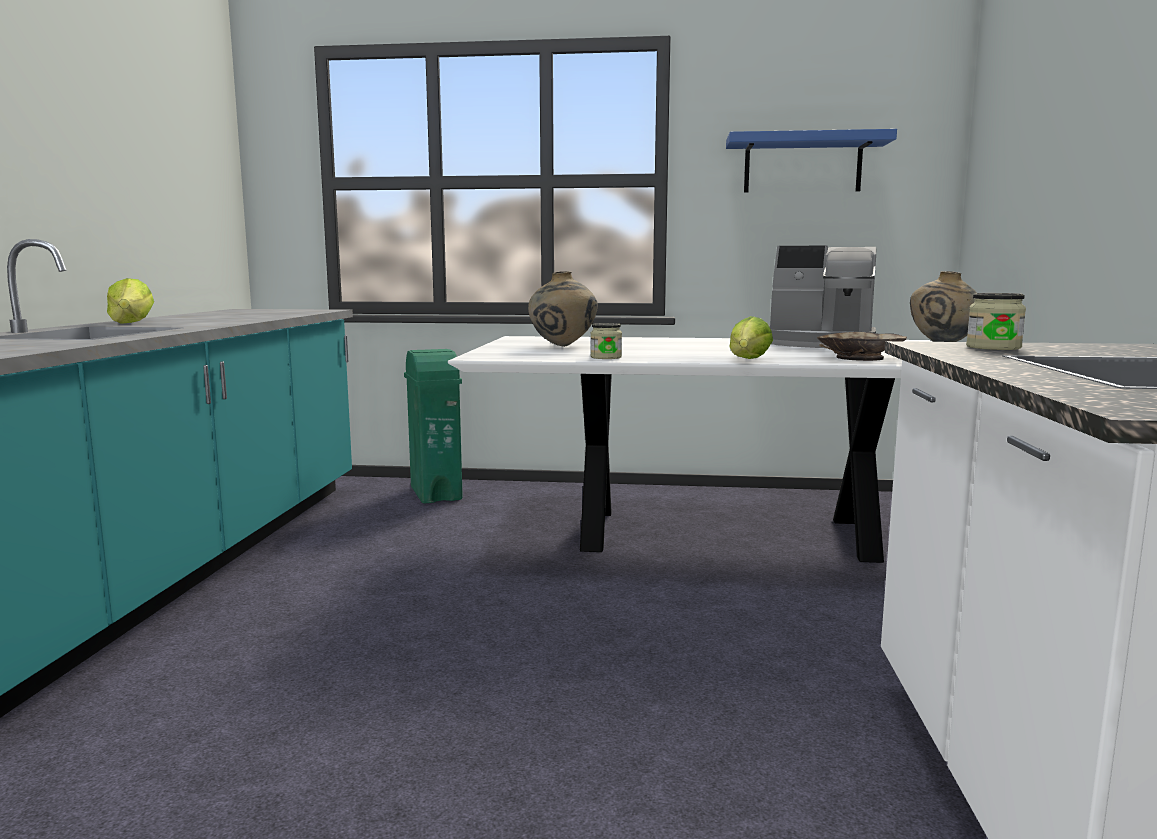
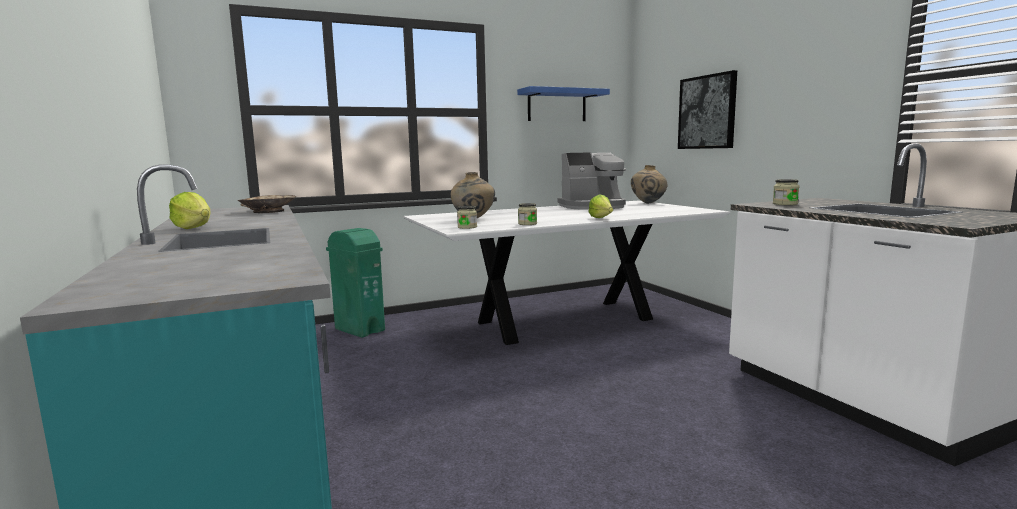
camera: 30 degrees left, 0 degrees up
beige bowl [817,332,907,361] -> beige bowl moved to [238,195,296,213]
none -> jar [457,206,477,229]
none -> picture [678,70,737,149]

